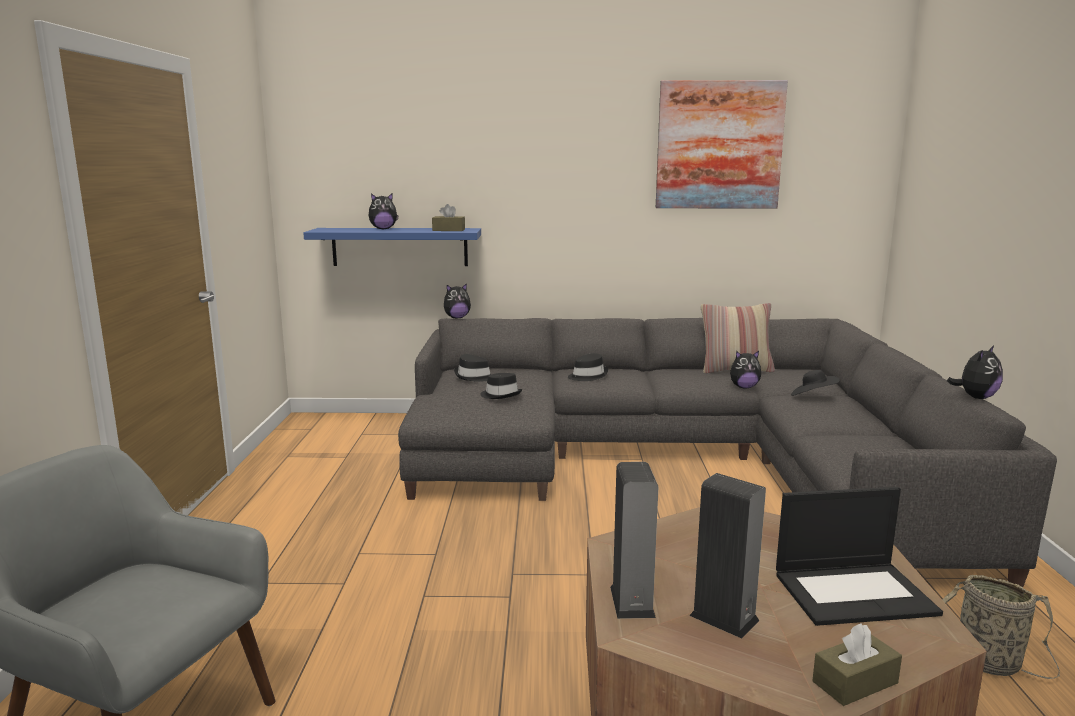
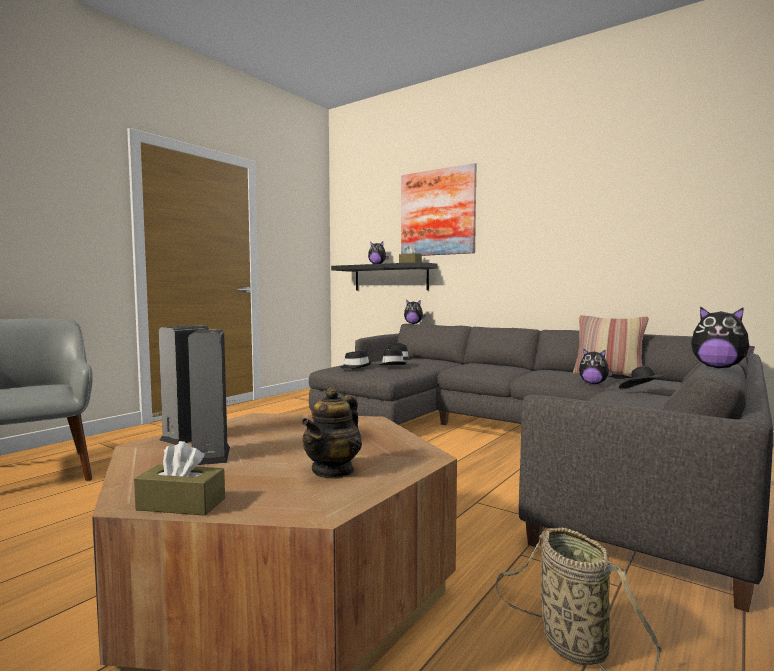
camera: 35 degrees right, 10 degrees down
blue shelf [303,228,481,266] -> black shelf [331,262,437,290]
black hat [568,353,608,381] -> black hat moved to [340,350,372,369]
picture [656,80,788,208] -> picture moved to [401,163,476,256]
laptop [776,487,943,626] -> teapot [301,387,362,479]
plush toy [947,345,1003,399] -> plush toy turned 45 degrees clockwise [691,307,755,368]

